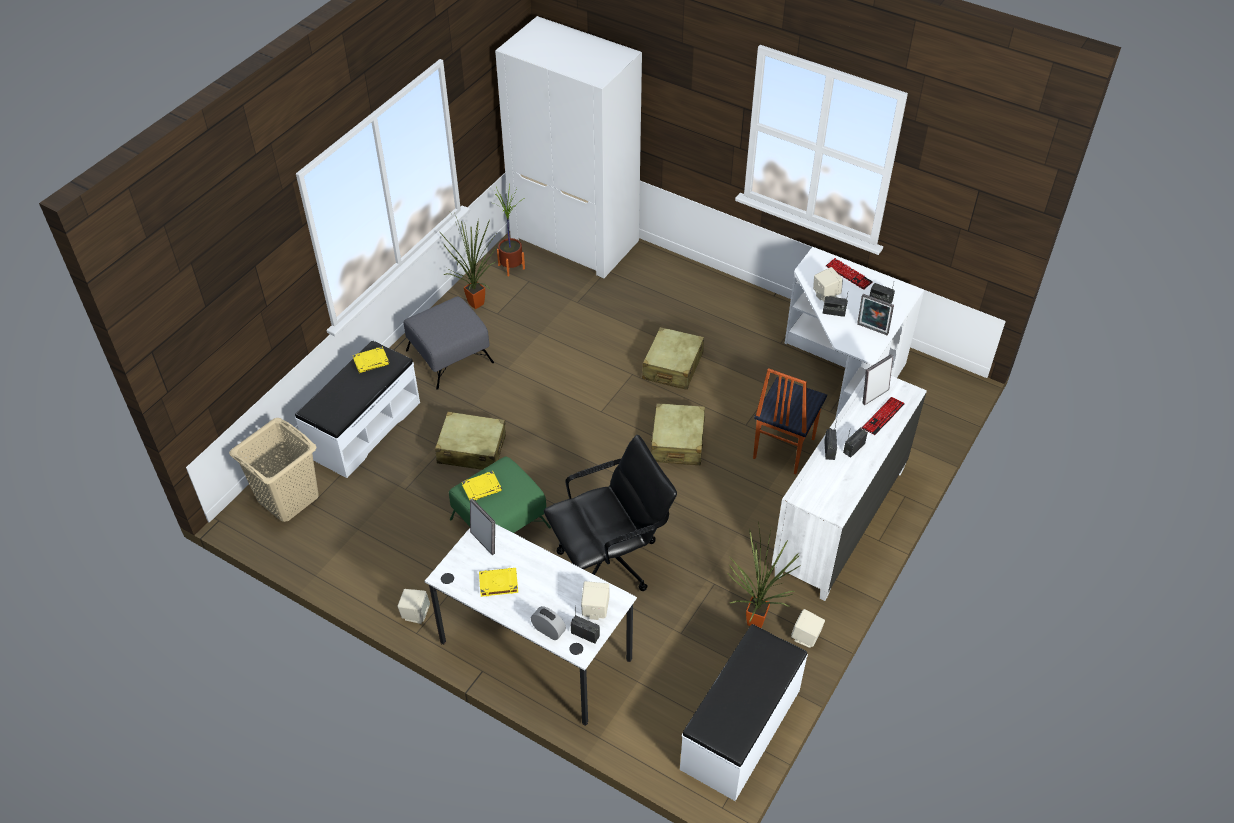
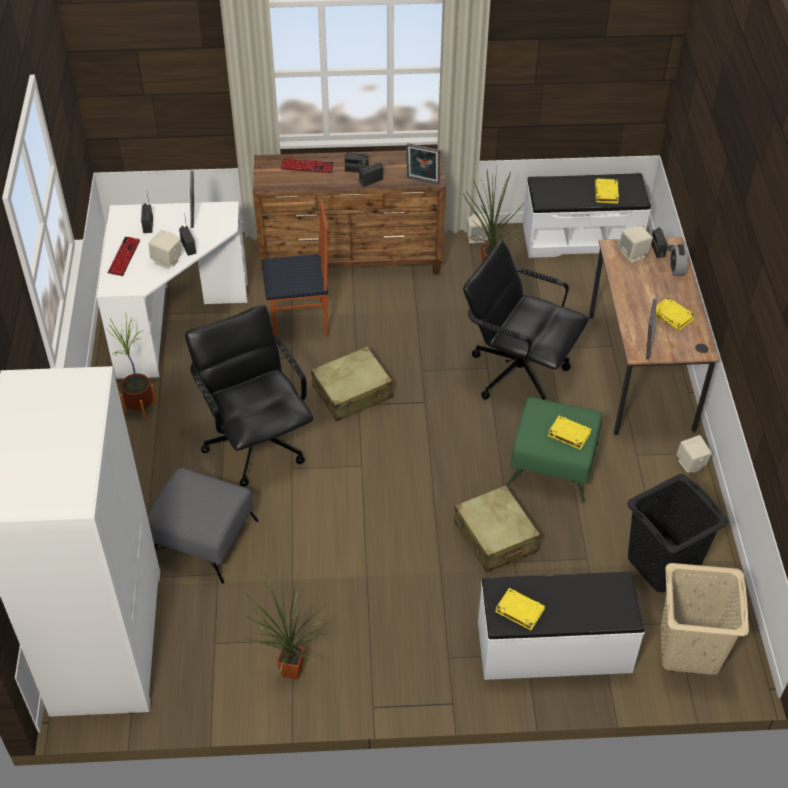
camera: 125 degrees left, 0 degrees up
grey ottoman [404,296,494,390] -> grey ottoman moved to [148,468,259,584]
white desk [425,524,637,726] -> brown desk [589,237,719,435]
potted plant [492,183,525,276] -> potted plant moved to [109,317,157,419]
beige suitcase [642,327,704,390] -> black office chair [185,304,314,486]
white dresser [772,376,927,601] -> brown dresser [253,149,446,275]
picture frame [862,354,893,405] -> picture frame moved to [406,143,440,184]
none -> yellow book [595,179,619,203]
none -> black laundry basket [627,474,728,592]

